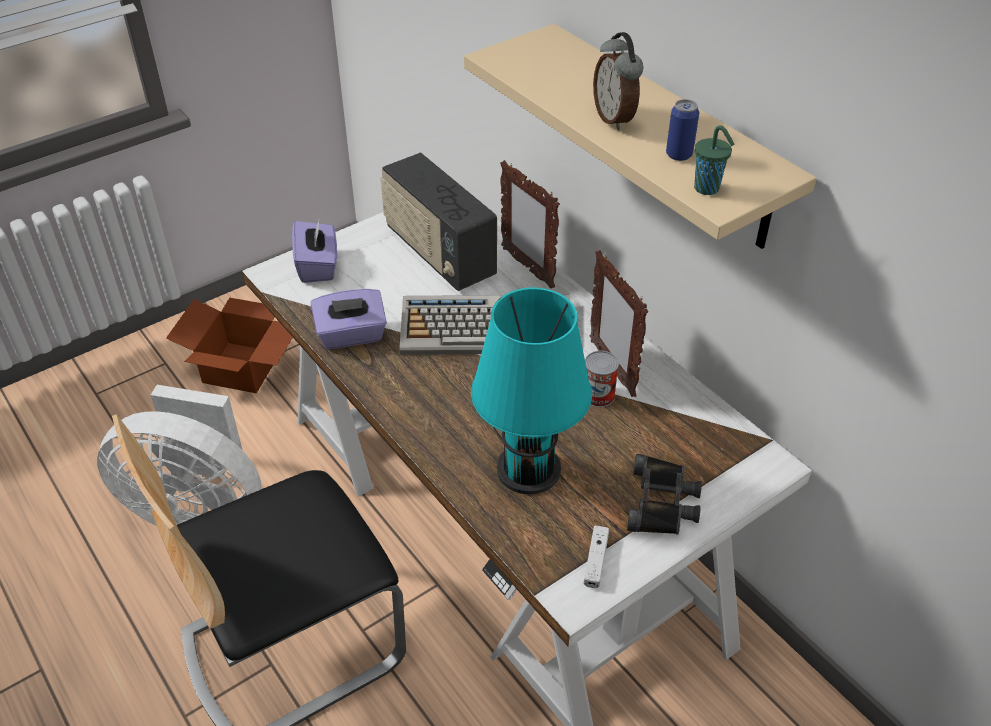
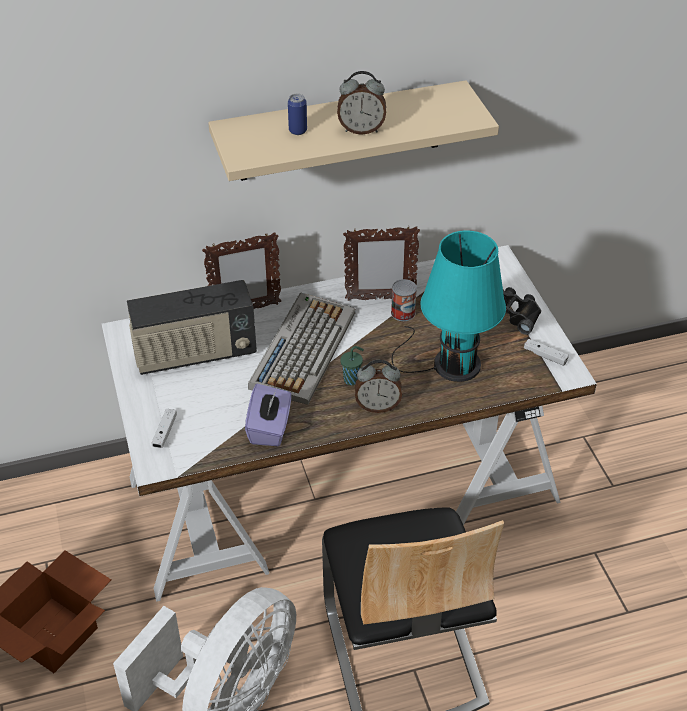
camera: 70 degrees left, 0 degrees up
purple tissue box [292,221,337,283] -> white game controller [151,409,177,448]
can [666,99,699,161] -> can moved to [288,93,307,135]
green cup [694,125,735,195] -> green cup moved to [340,346,364,385]
none -> alarm clock [355,360,402,413]

